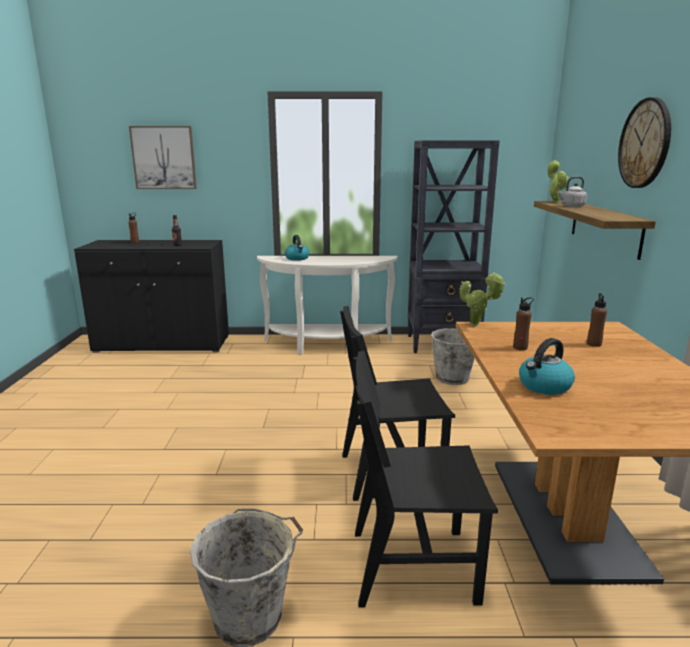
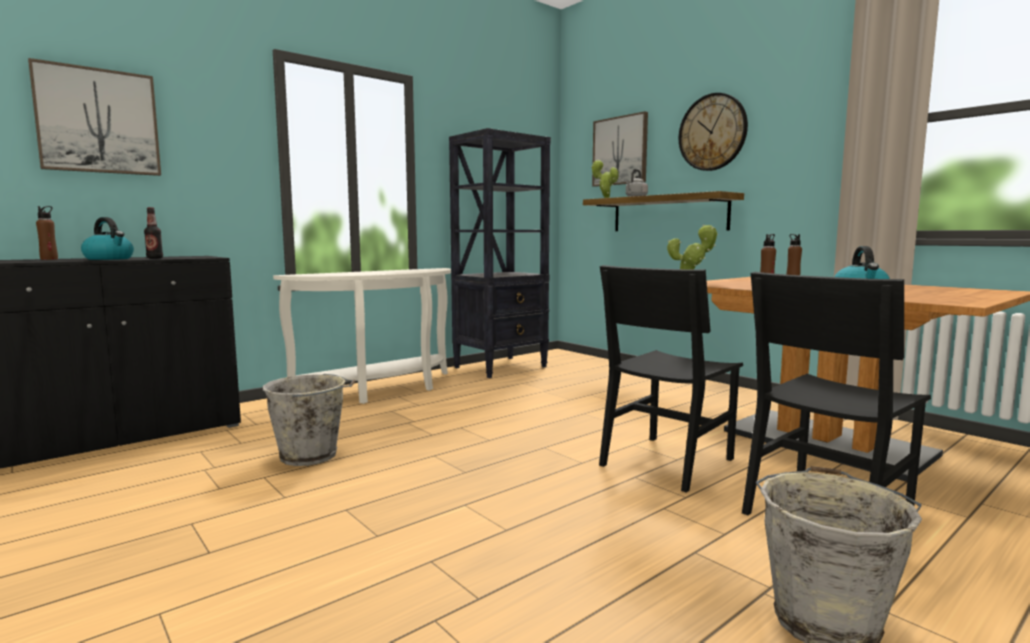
camera: 40 degrees left, 10 degrees down
kettle [285,235,310,260] -> kettle moved to [81,217,134,260]
grey bucket [431,328,475,385] -> grey bucket moved to [263,374,355,466]
none -> picture [592,111,648,187]

